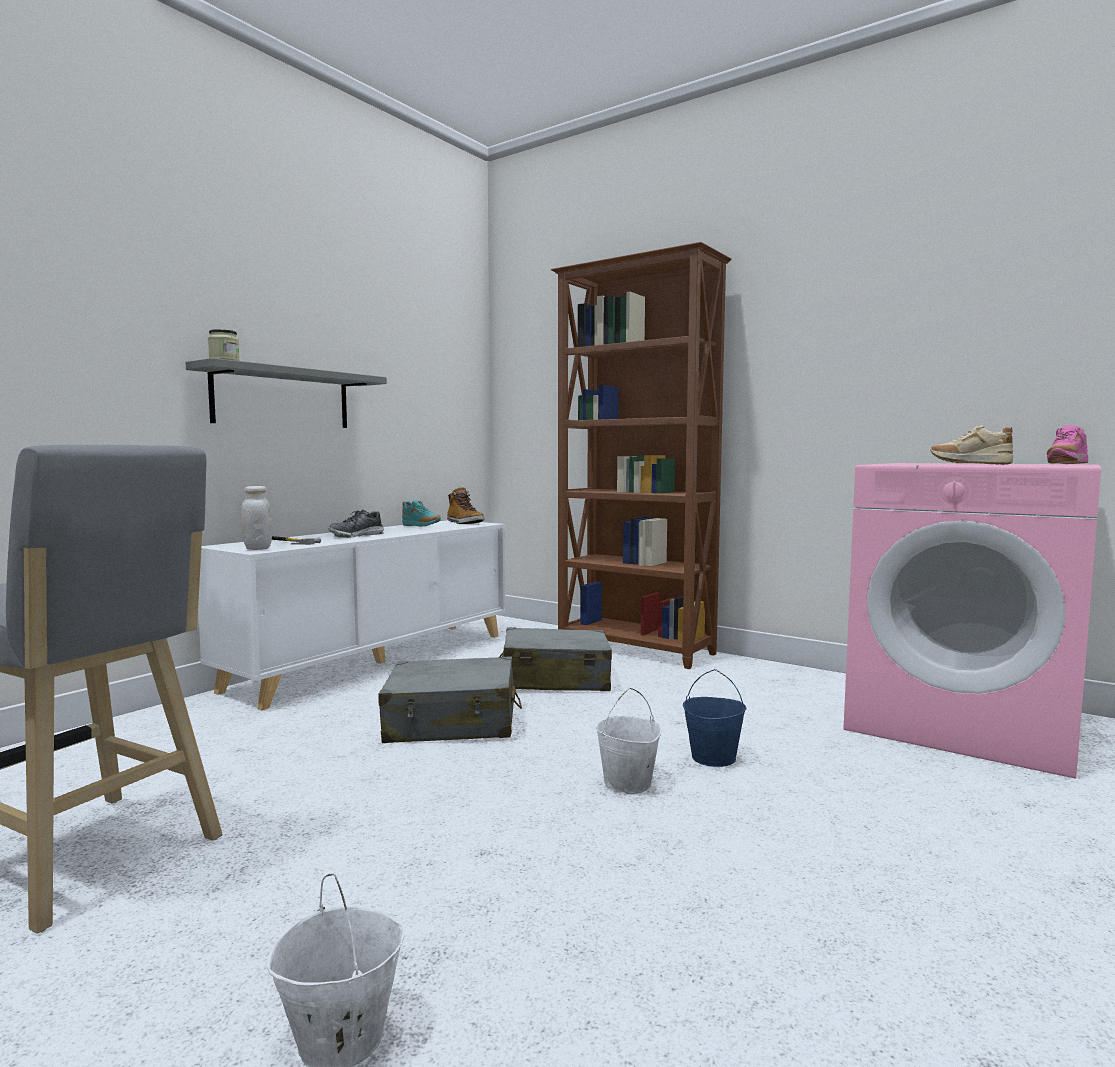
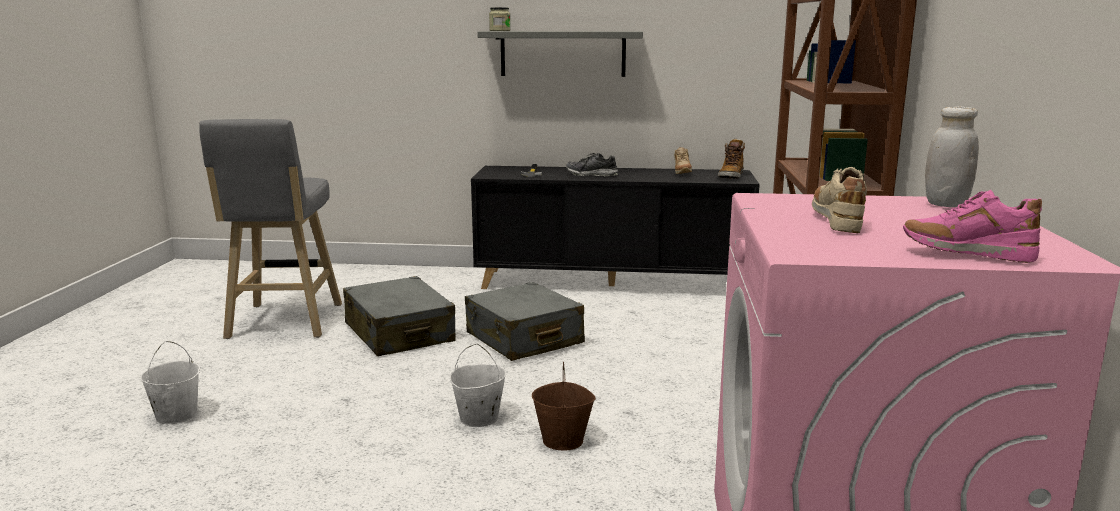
camera: 60 degrees right, 10 degrees up
white cabinet [198,520,506,710] -> black cabinet [471,166,760,289]
white jar [241,486,272,550] -> white jar moved to [925,106,979,207]
turquoise shoe [402,500,441,527] -> beige shoe [674,147,692,174]
grey suitcase [499,627,612,691] -> grey suitcase moved to [343,276,456,356]
blue bucket [683,669,746,767] -> brown bucket [532,362,596,450]

